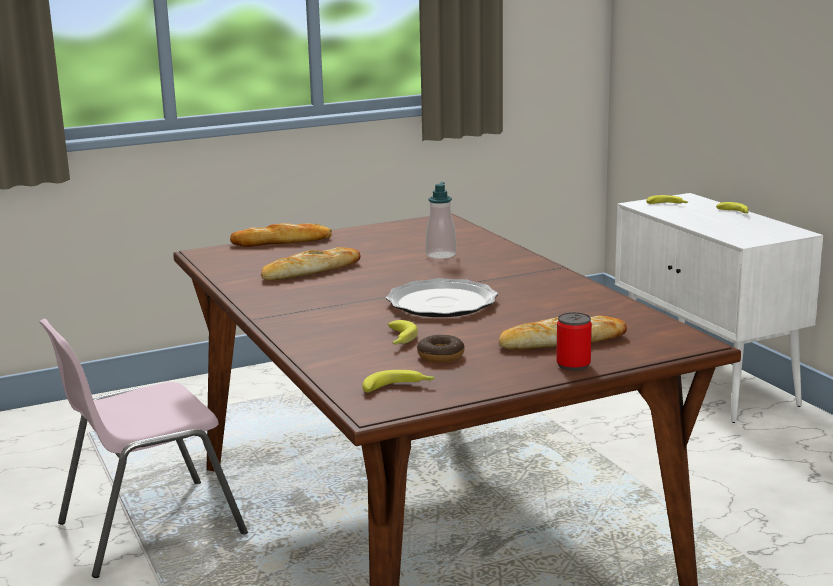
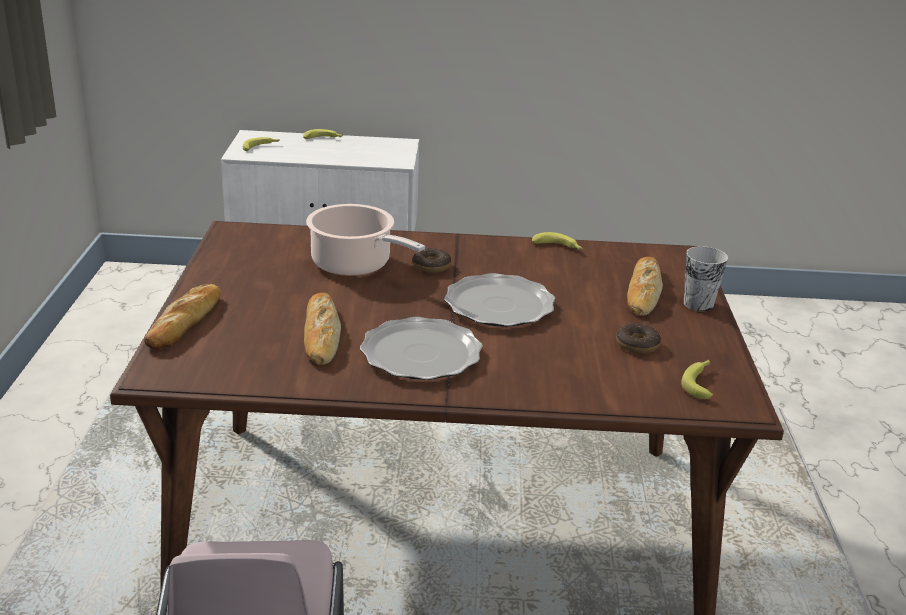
camera: 65 degrees left, 10 degrees up
banana [388,320,418,345] -> banana moved to [532,232,583,250]
soap dispenser [426,182,456,259] -> cooking pot [306,204,425,276]
can [556,312,592,371] -> cup [684,246,728,312]
none -> plate [360,317,483,380]
none -> donut [412,248,451,273]

